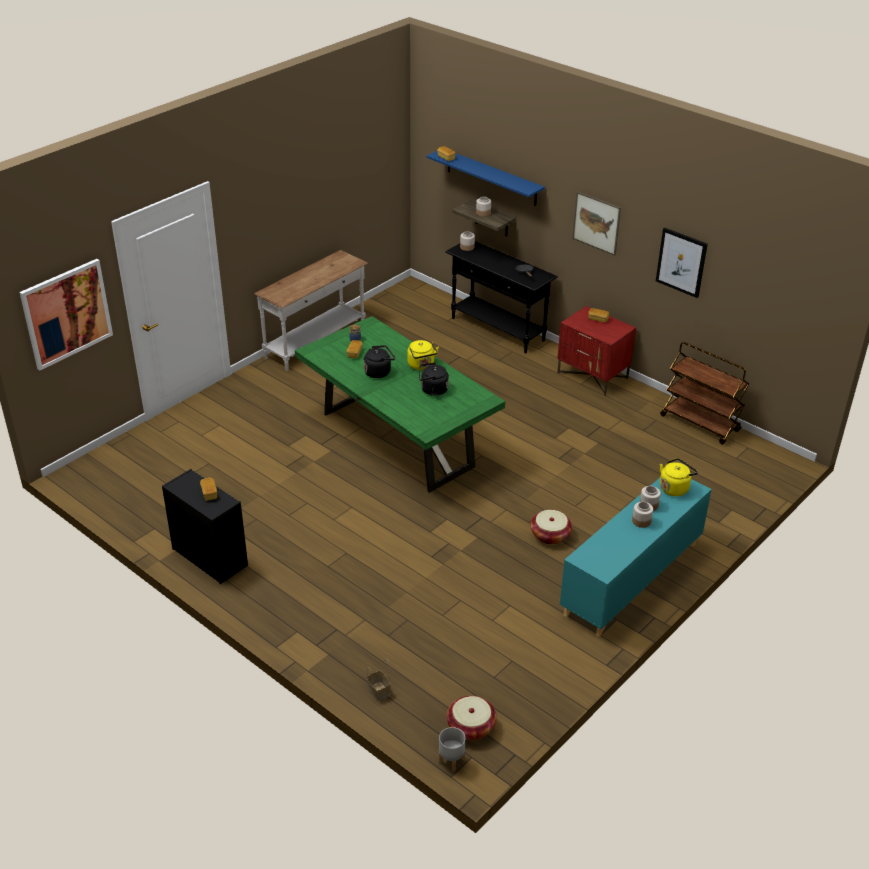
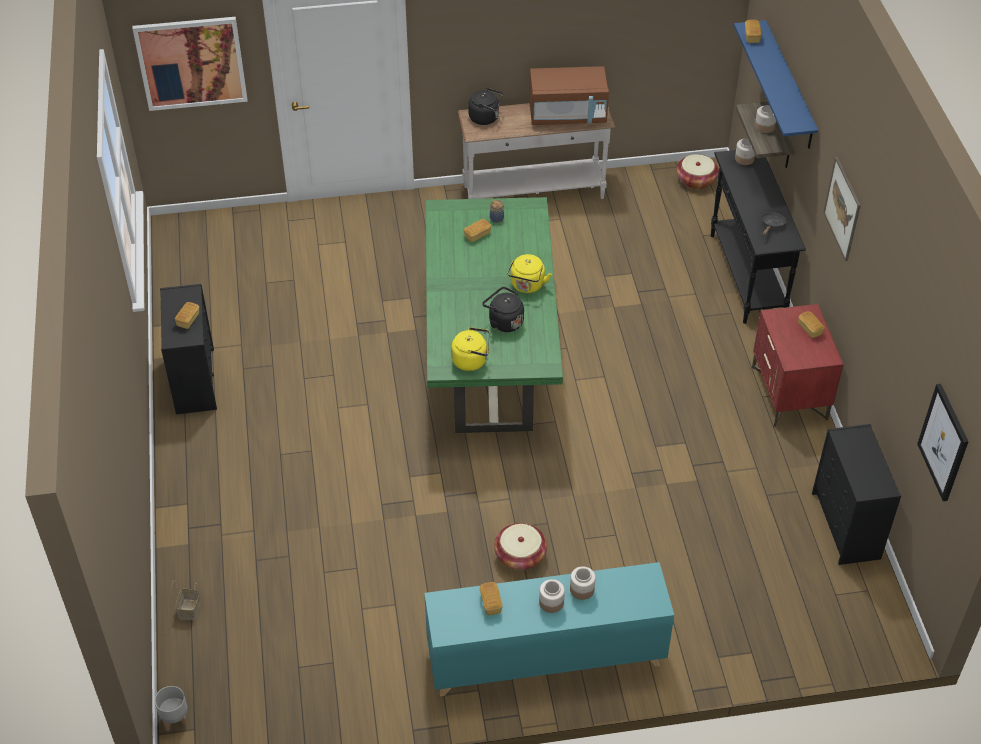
camera: 40 degrees right, 10 degrees up
black kettle [364,345,395,378] -> black kettle moved to [468,88,503,125]
basket [447,696,497,740] -> basket moved to [676,154,719,189]
picture [656,228,708,298] -> picture moved to [917,384,969,501]
brown cart [660,342,749,445] -> black dresser [812,424,901,565]
yellow kettle [660,458,698,496] -> yellow kettle moved to [451,327,490,371]
none -> bread [480,582,503,615]
none -> brown microwave [529,66,609,125]

